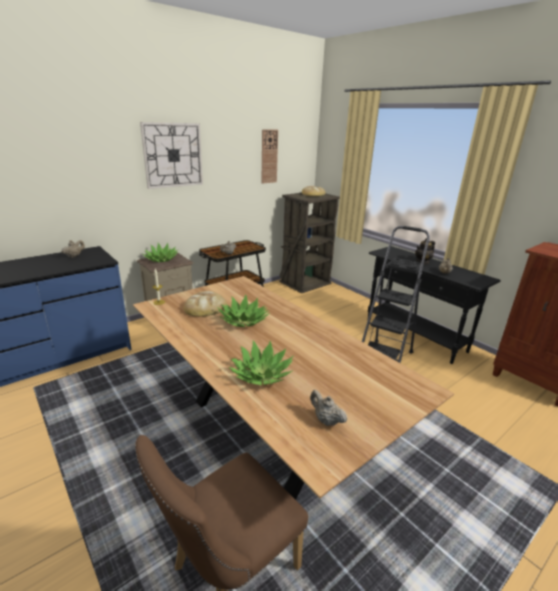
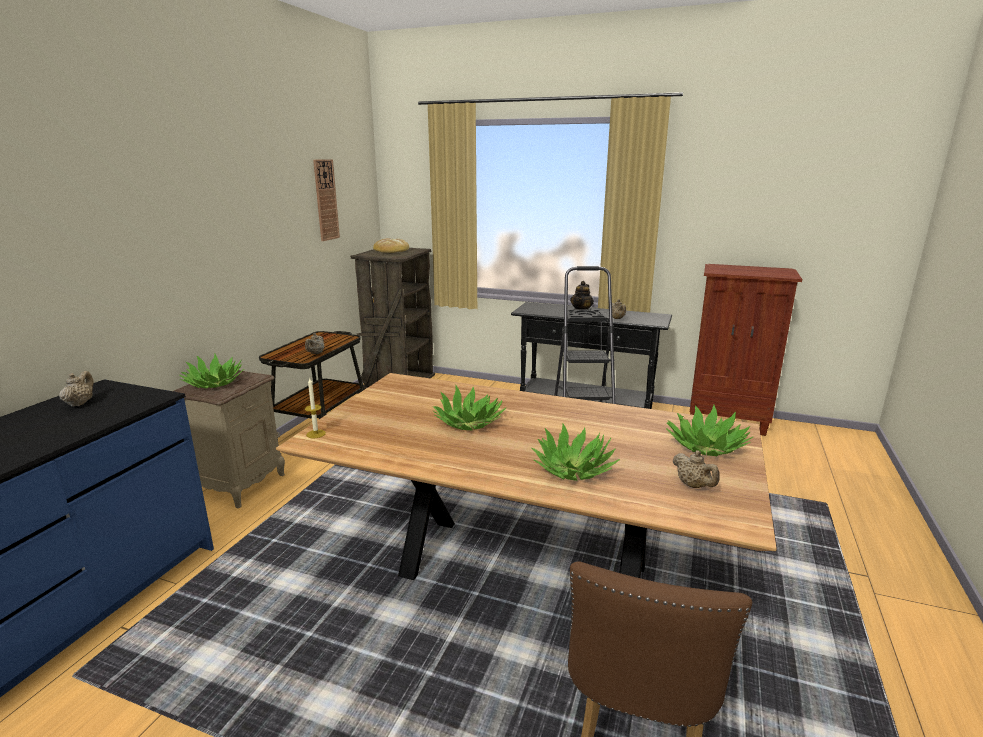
camera: 30 degrees left, 5 degrees down
wall clock [140,122,203,189] -> none
bread [183,291,227,316] -> none
beige teapot [310,390,348,426] -> beige teapot turned 135 degrees counterclockwise [672,450,720,488]
none -> potted plant [666,405,753,456]

